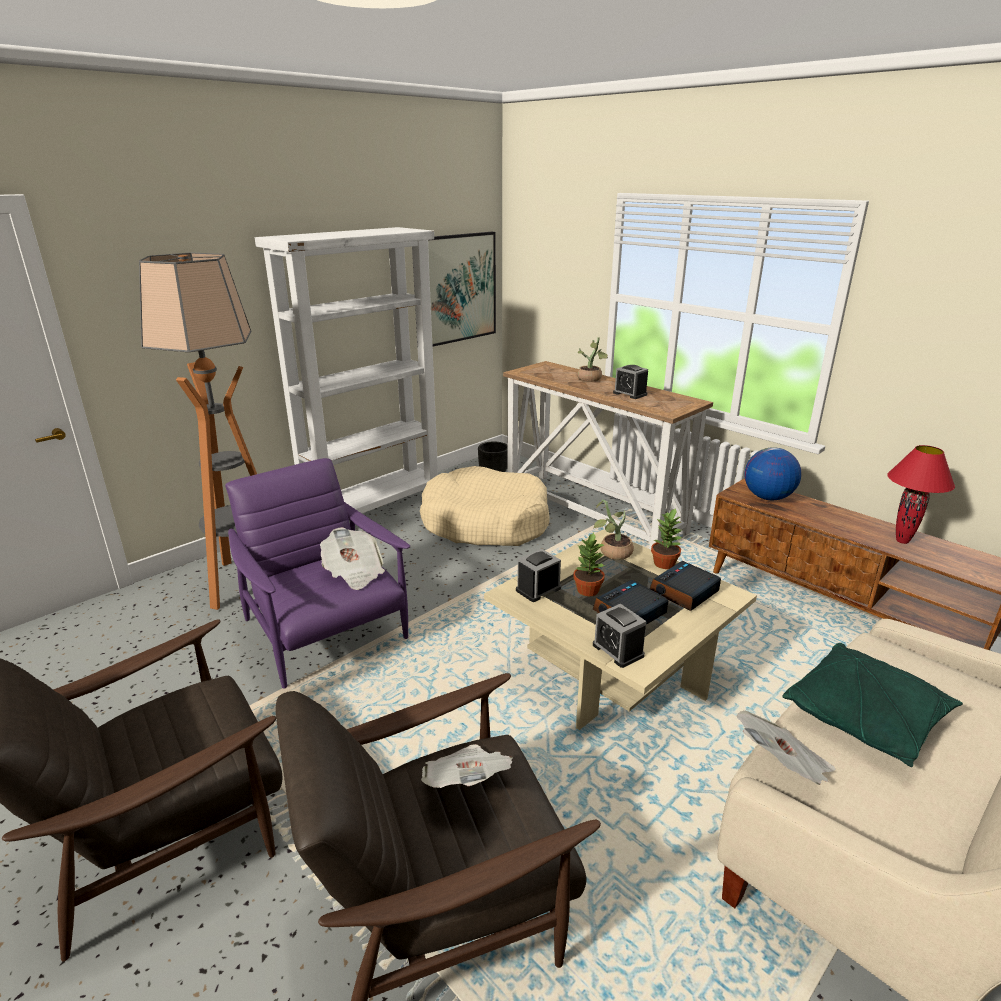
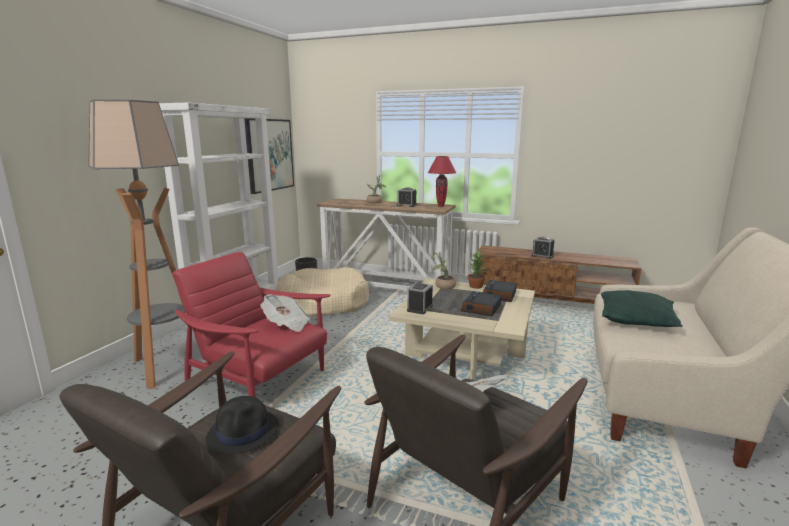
camera: 25 degrees left, 10 degrees down
purple armchair [225,458,410,688] -> red armchair [172,252,331,398]
potted plant [573,532,605,596] -> none
alarm clock [593,604,646,668] -> alarm clock moved to [531,237,554,259]
newspaper [737,711,836,785] -> none
globe [744,447,801,500] -> none
red table lamp [887,445,955,544] -> red table lamp moved to [428,156,456,207]
none -> black hat [206,396,279,454]

